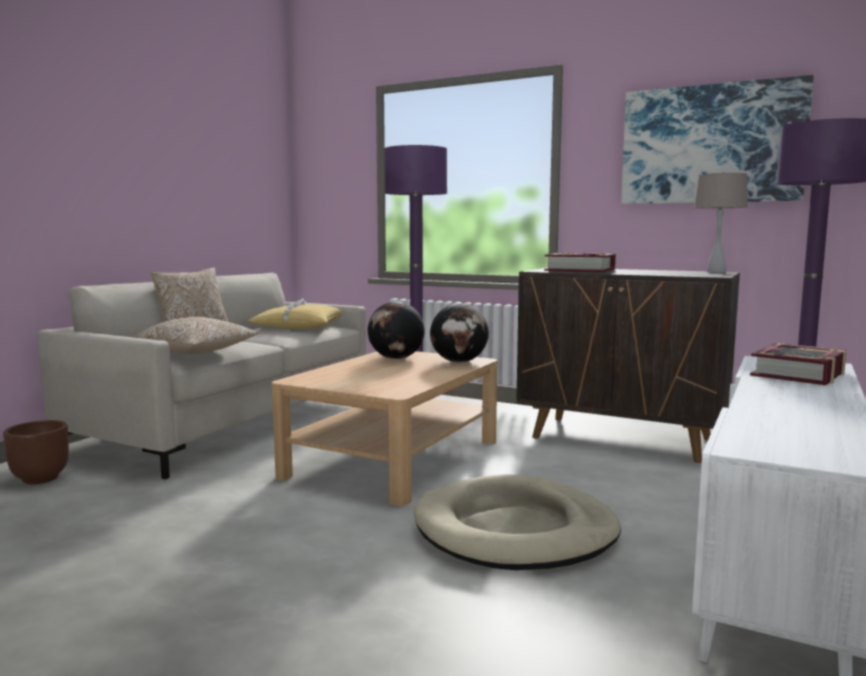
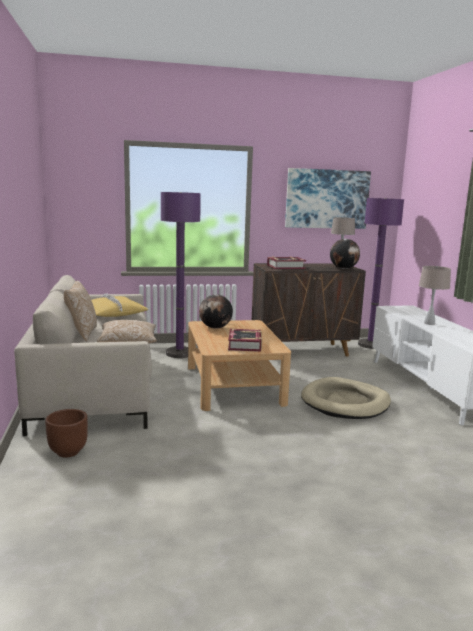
camera: 40 degrees left, 5 degrees up
globe [430,304,489,363] -> globe moved to [330,239,360,269]
book [750,343,847,385] -> book moved to [228,329,262,352]
none -> beige table lamp [419,266,451,325]

